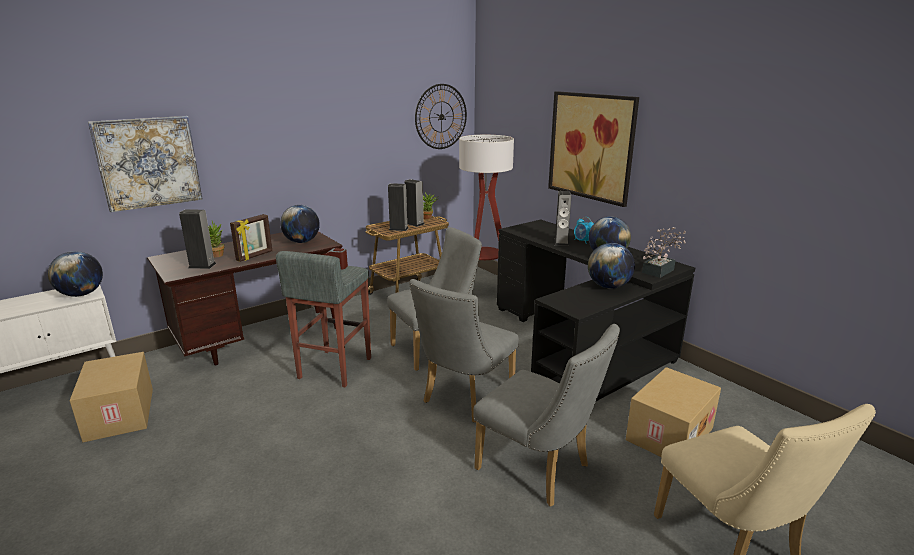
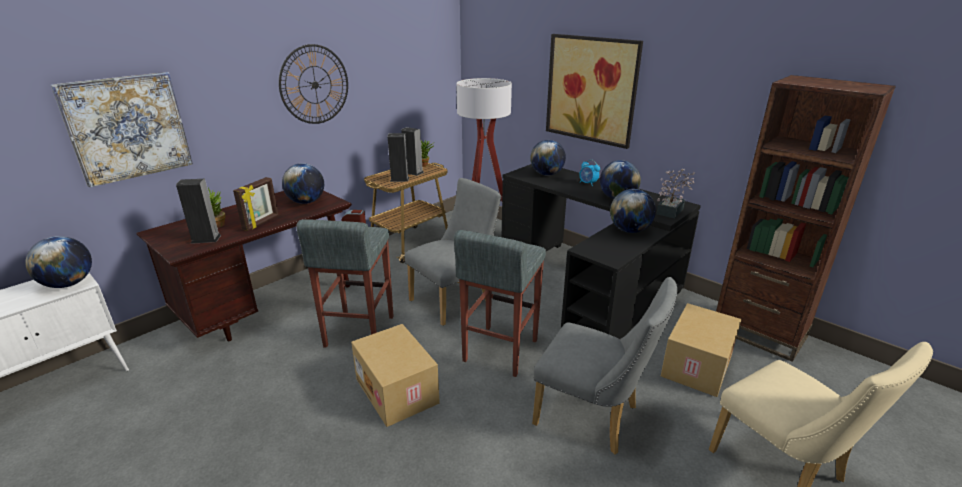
camera: 10 degrees left, 5 degrees up
cardboard box [70,352,153,442] -> cardboard box moved to [351,324,440,427]
grey chair [409,279,519,423] -> grey stool [454,230,546,377]
wall clock [415,84,467,149] -> wall clock moved to [279,44,348,124]
speaker [554,191,571,246] -> none
none -> globe [530,140,566,176]
none -> brown bookcase [716,75,896,362]

